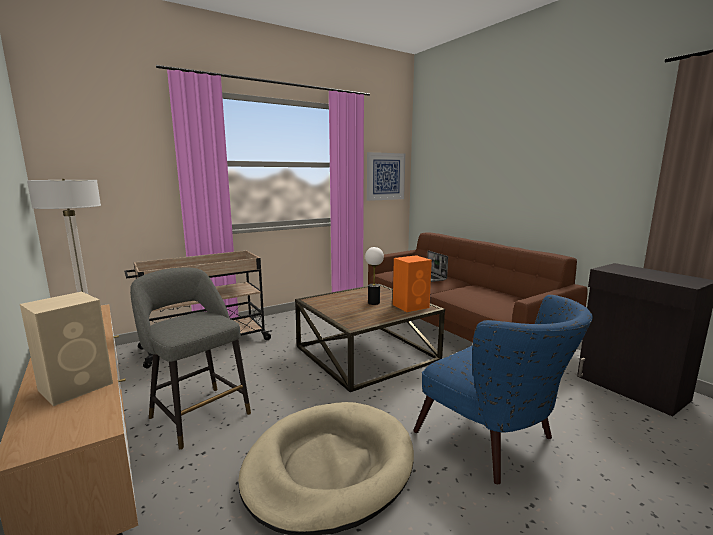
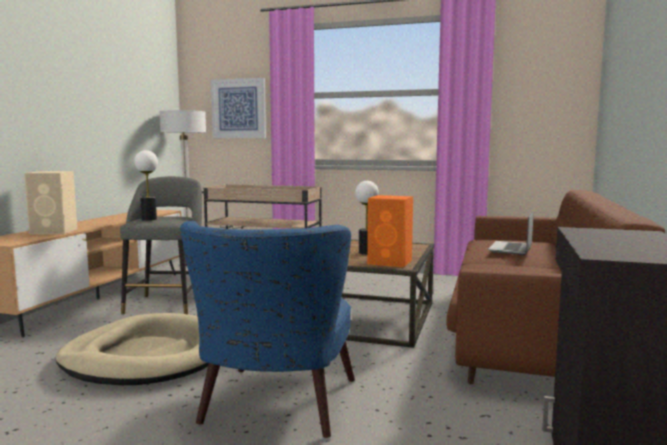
camera: 50 degrees right, 5 degrees down
picture [367,152,405,201] -> picture moved to [211,78,266,138]
none -> table lamp [134,150,158,221]

